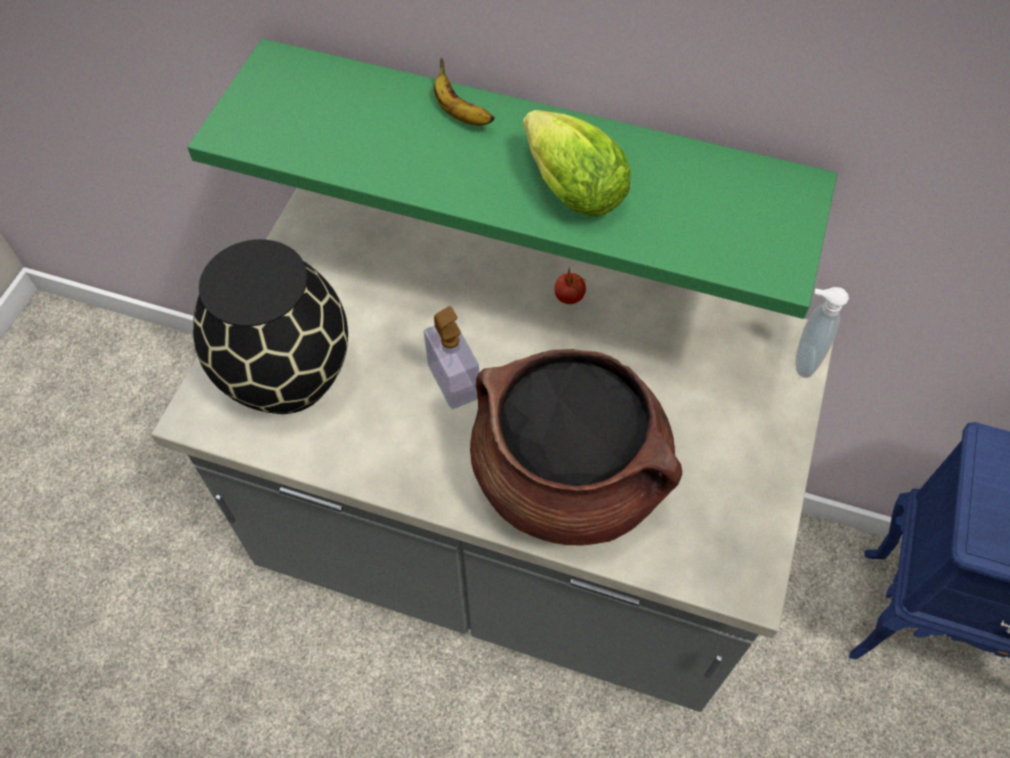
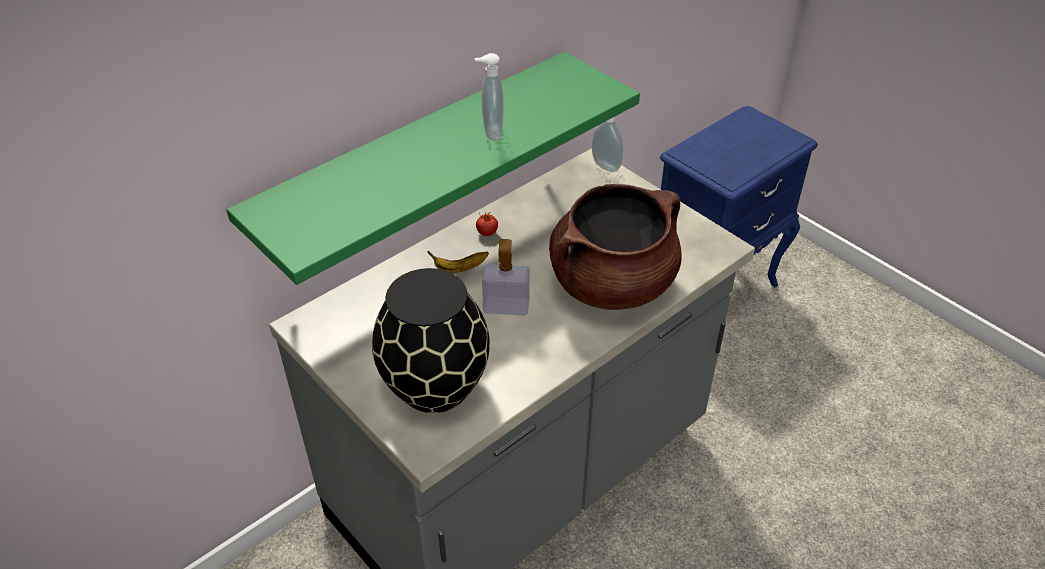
camera: 60 degrees left, 15 degrees down
banana [434,58,495,125] -> banana moved to [427,251,489,273]
lettuce [523,110,631,217] -> soap dispenser [475,53,504,141]

